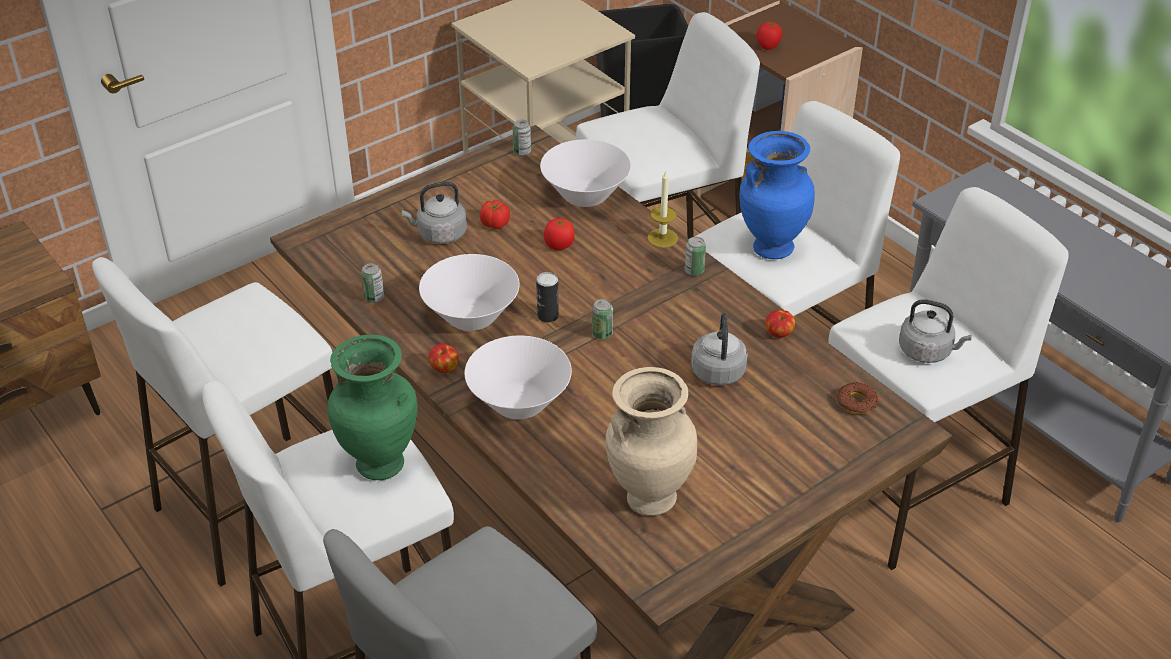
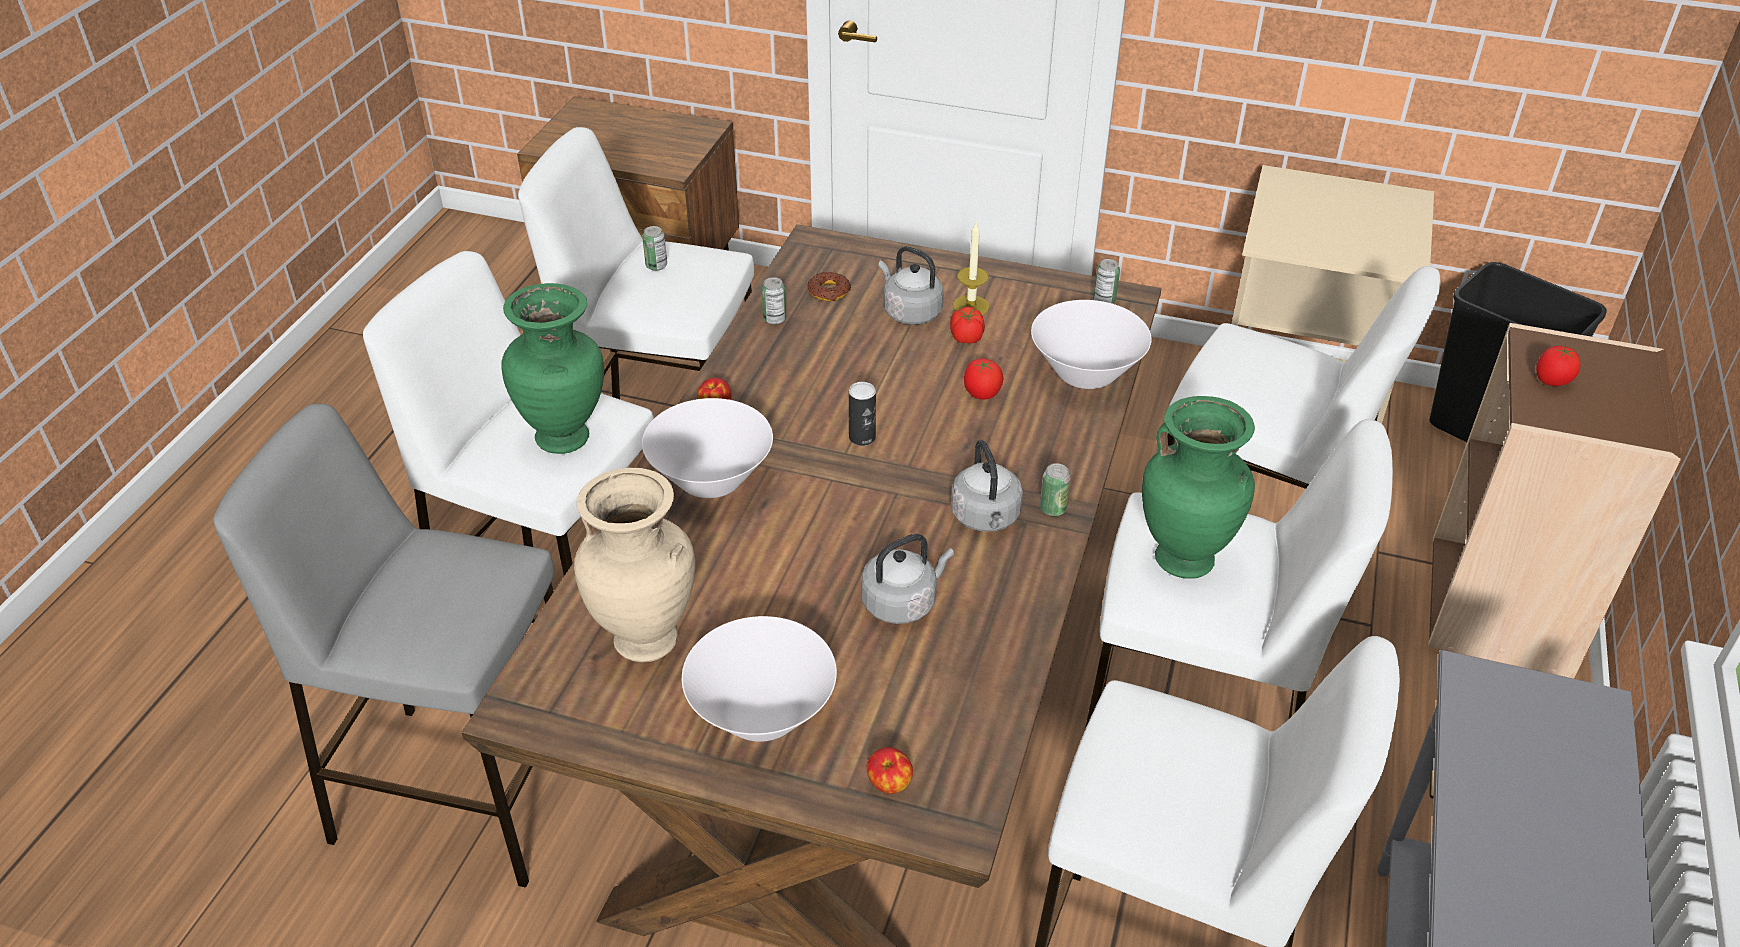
camera: 55 degrees right, 0 degrees up
white bowl [419,254,520,331] -> white bowl moved to [682,616,837,742]
can [592,299,613,339] -> can moved to [642,226,667,271]
candle [647,171,678,248] -> candle moved to [953,221,990,315]
blue vase [739,131,815,259] -> green vase [1142,396,1255,579]
apple [765,310,795,338] -> apple moved to [867,747,913,794]
donut [836,382,878,414] -> donut moved to [807,272,851,301]
grey kettle [899,299,972,363] -> grey kettle moved to [951,440,1023,532]

